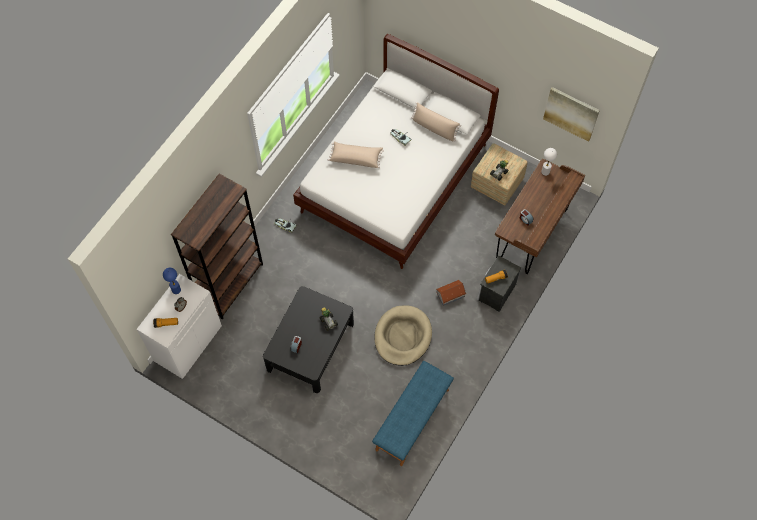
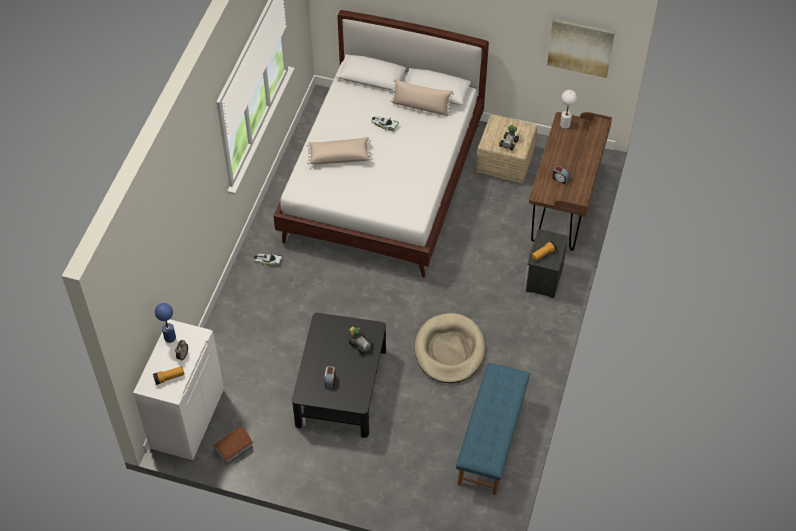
camera: 15 degrees left, 10 degrees down
brown bookcase [171,174,263,320] -> none
toy house [436,280,466,306] -> toy house moved to [213,427,253,465]

